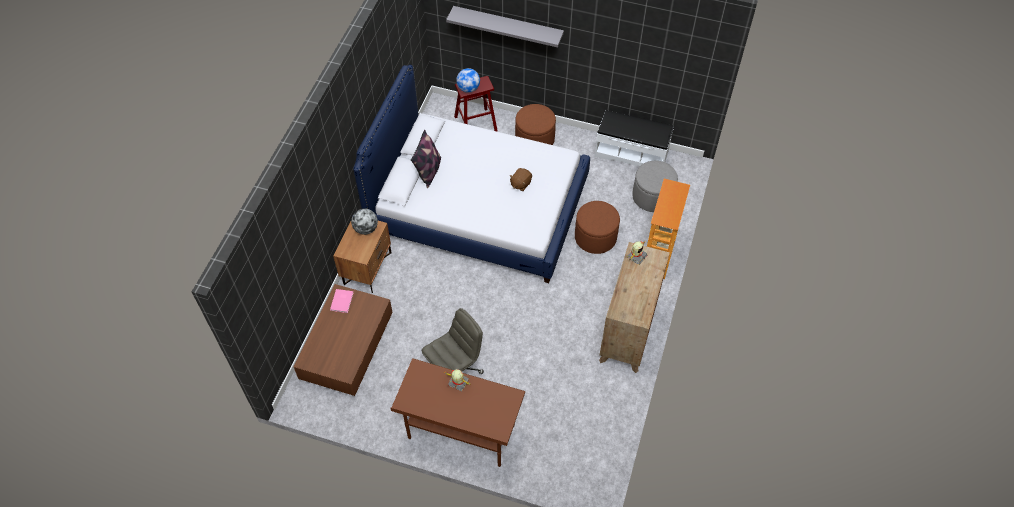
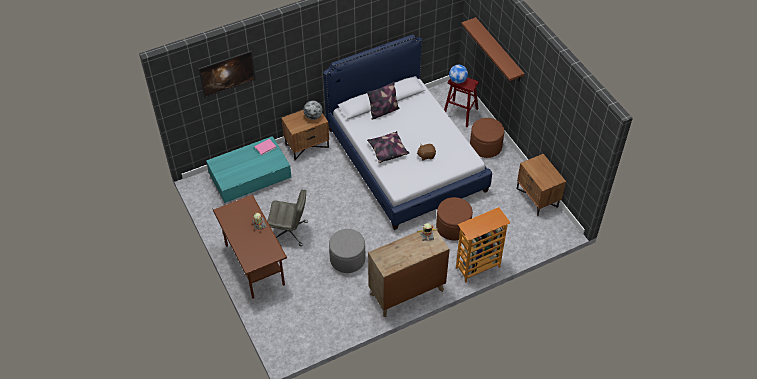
camera: 45 degrees right, 5 degrees down
brown coffee table [294,284,393,396] -> turquoise coffee table [206,136,291,203]
grey shelf [446,6,564,47] -> brown shelf [462,17,525,81]
white bench [595,110,674,166] -> brown nightstand [517,154,566,216]
grey ottoman [632,161,678,212] -> grey ottoman moved to [329,229,365,273]
none -> picture [198,51,256,98]
none -> pillow [367,131,409,163]

